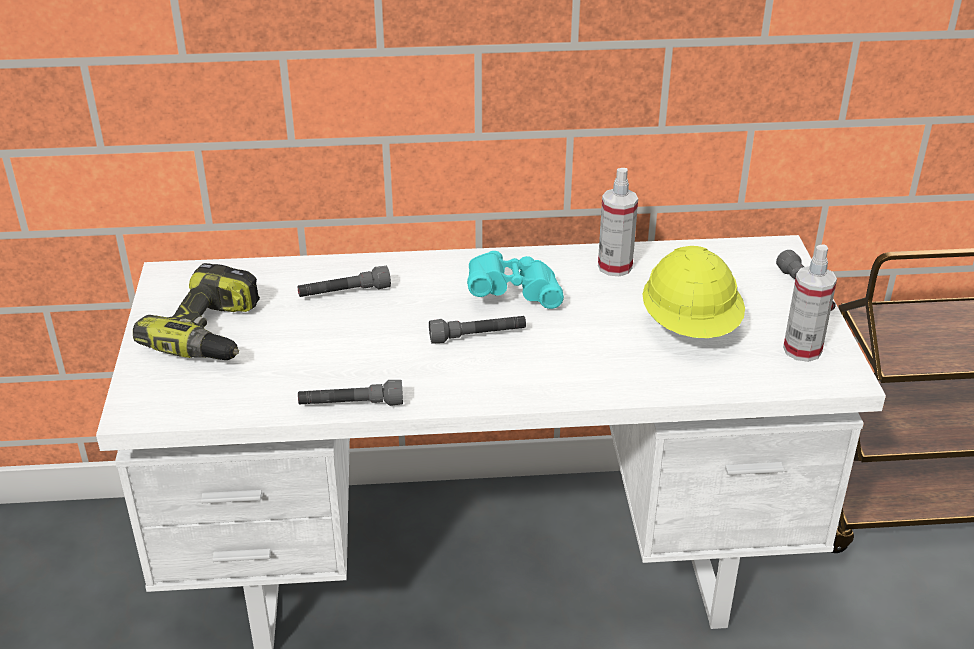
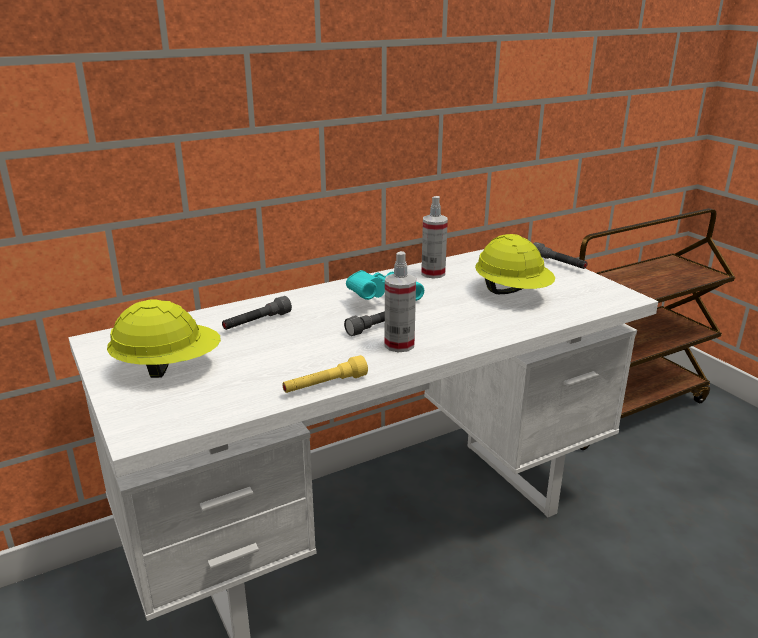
camera: 25 degrees left, 10 degrees down
power drill [133,263,260,360] -> yellow hard hat [107,299,221,378]
grey flashlight [298,380,403,406] -> yellow flashlight [282,355,368,393]
spray bottle [783,245,837,362] -> spray bottle moved to [385,251,416,352]

